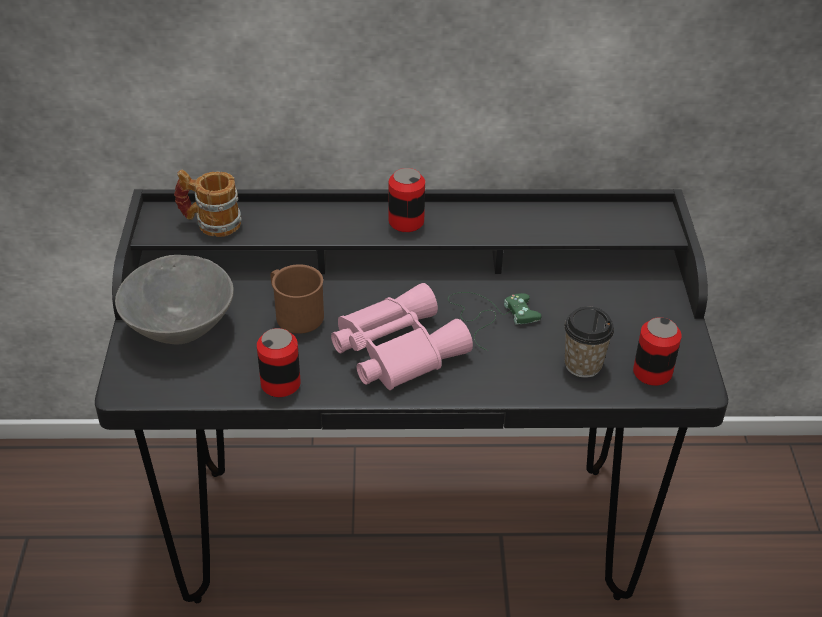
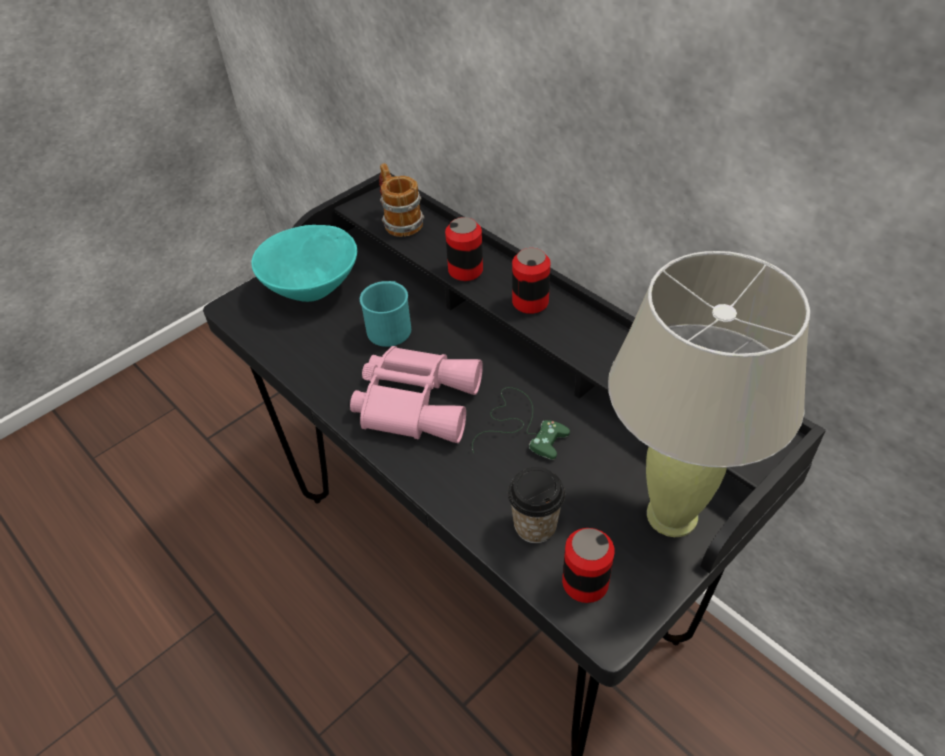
camera: 50 degrees right, 5 degrees up
grey bowl [115,255,234,344] -> turquoise bowl [252,225,357,302]
can [257,328,301,397] -> can moved to [445,217,483,281]
brown mug [270,264,324,334] -> turquoise mug [360,281,411,347]
none -> beige table lamp [608,251,810,537]

